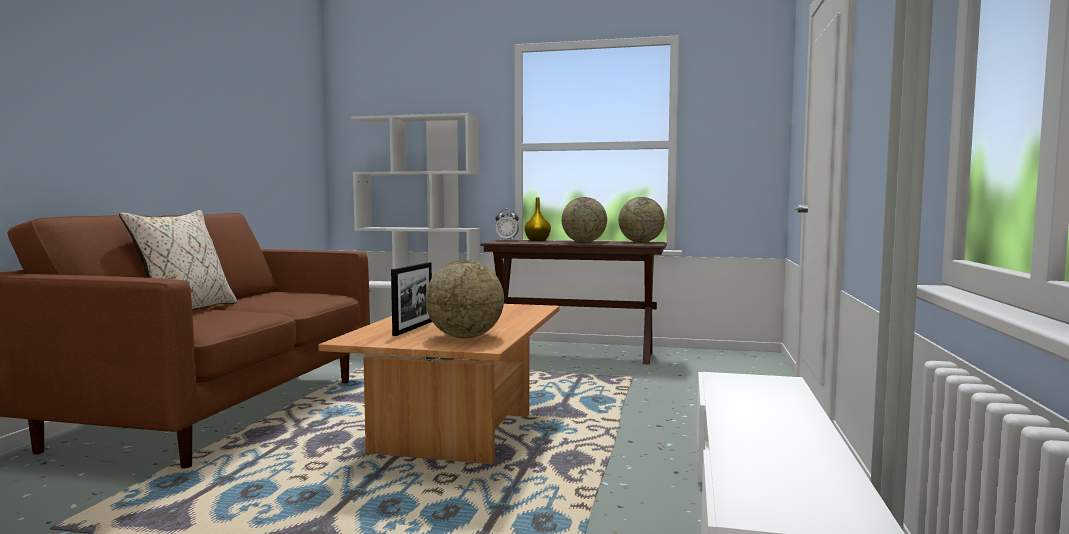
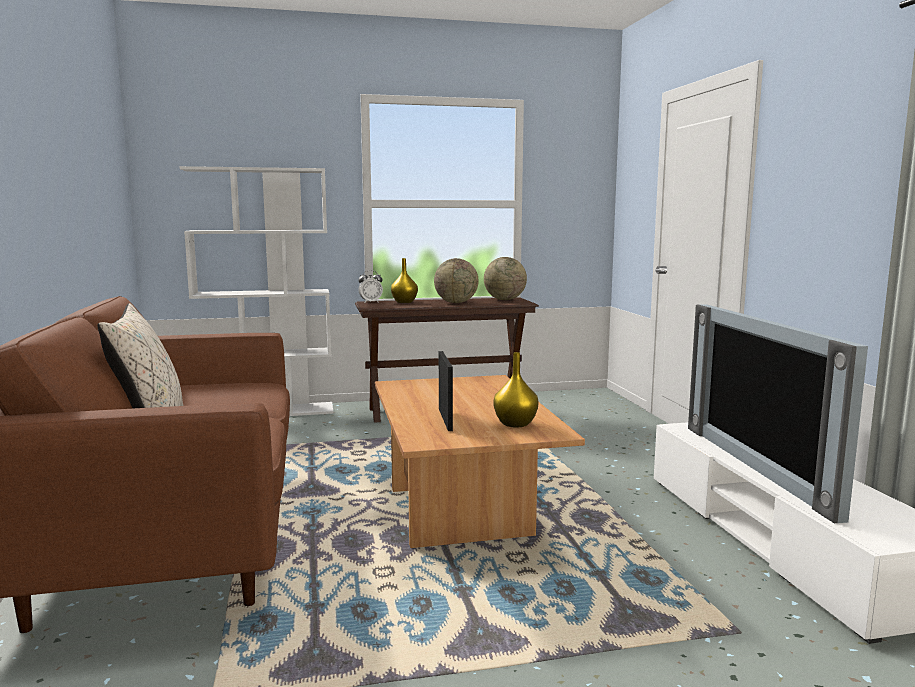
camera: 25 degrees left, 5 degrees up
globe [425,260,504,338] -> yellow vase [493,352,539,428]
none -> television [688,304,868,523]

